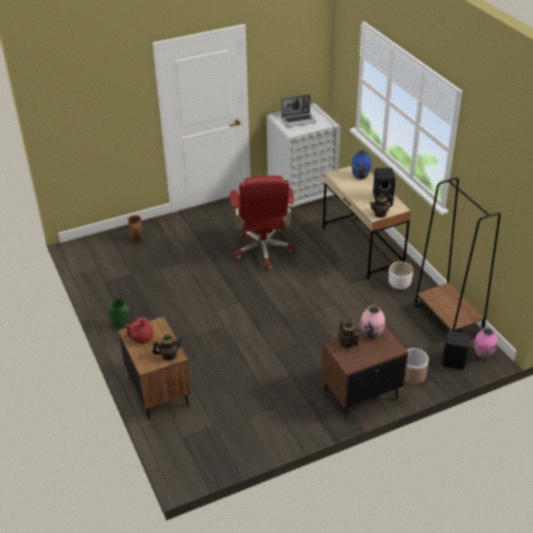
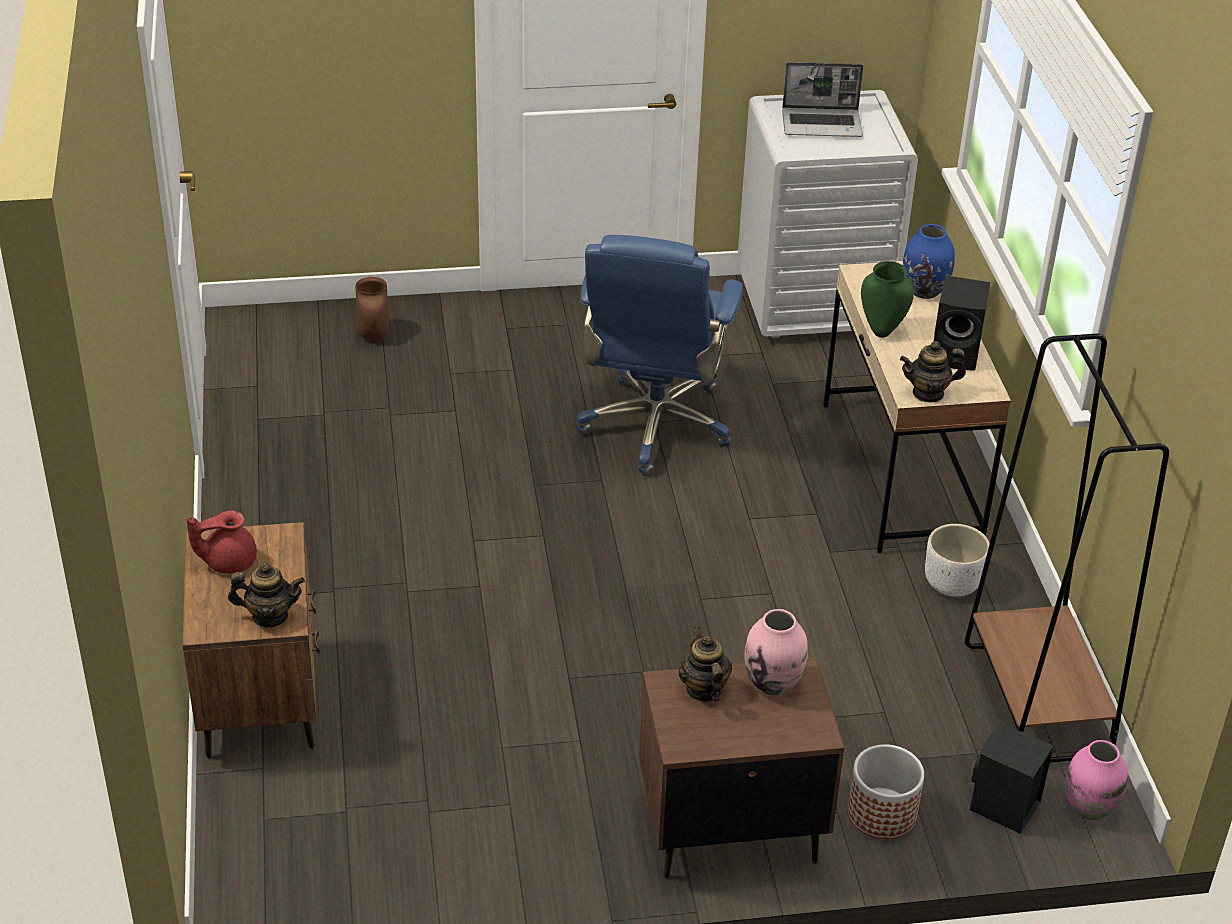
camera: 15 degrees right, 0 degrees up
green vase [108,298,130,328] -> green vase moved to [861,261,914,338]
red office chair [230,176,295,271] -> blue office chair [576,235,743,476]

